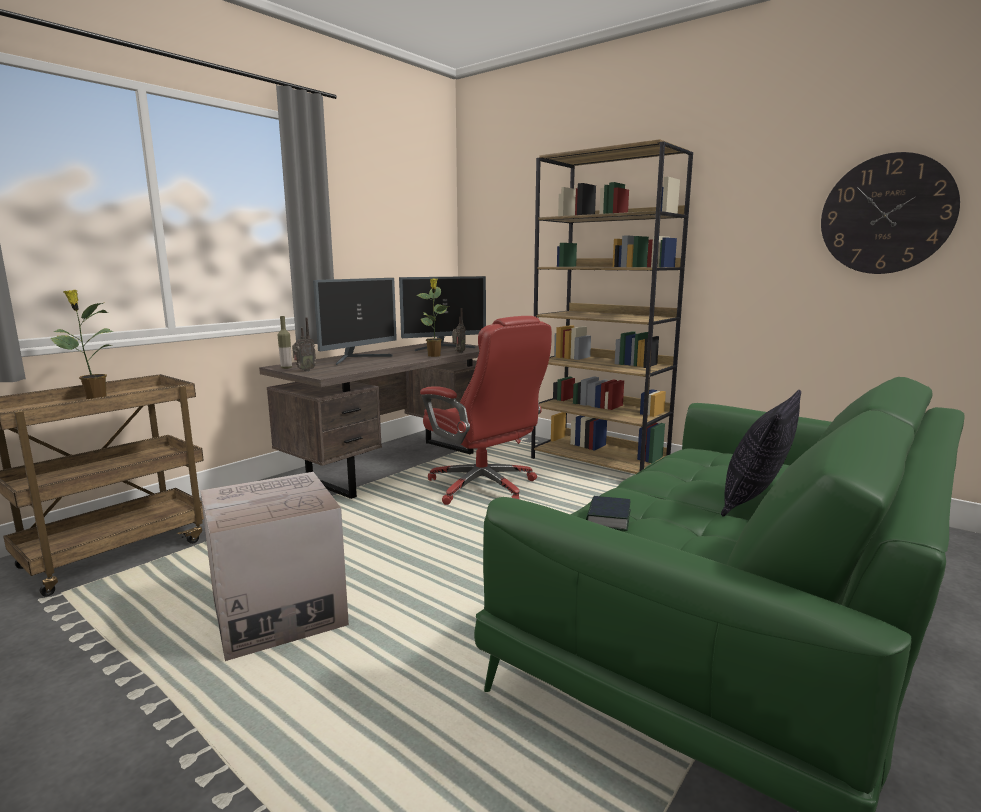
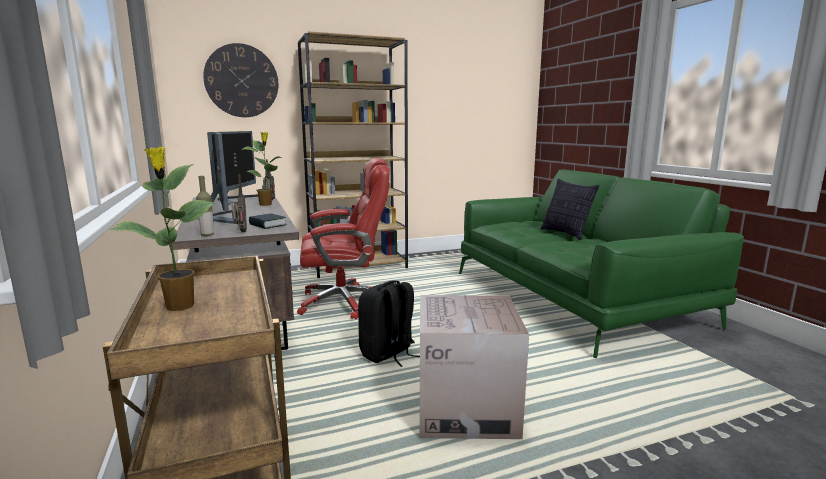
camera: 60 degrees left, 0 degrees up
book [586,496,631,531] -> book moved to [249,213,287,229]
wall clock [821,152,960,274] -> wall clock moved to [203,43,278,117]
none -> black backpack [358,281,420,367]

